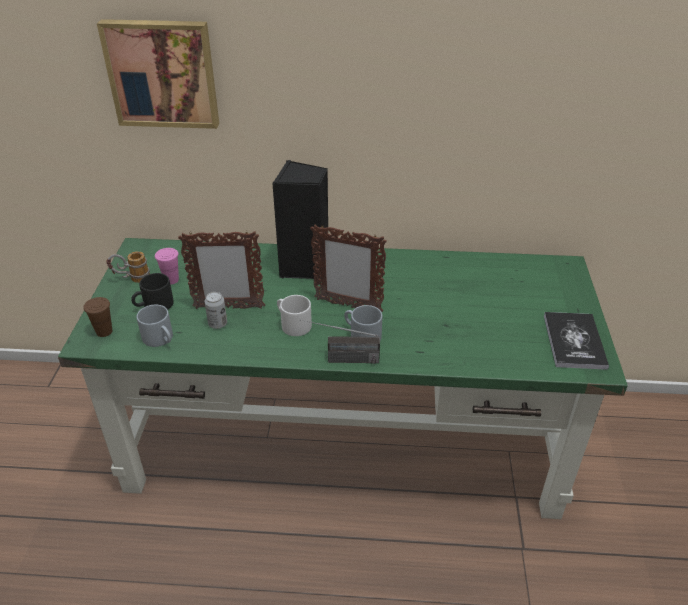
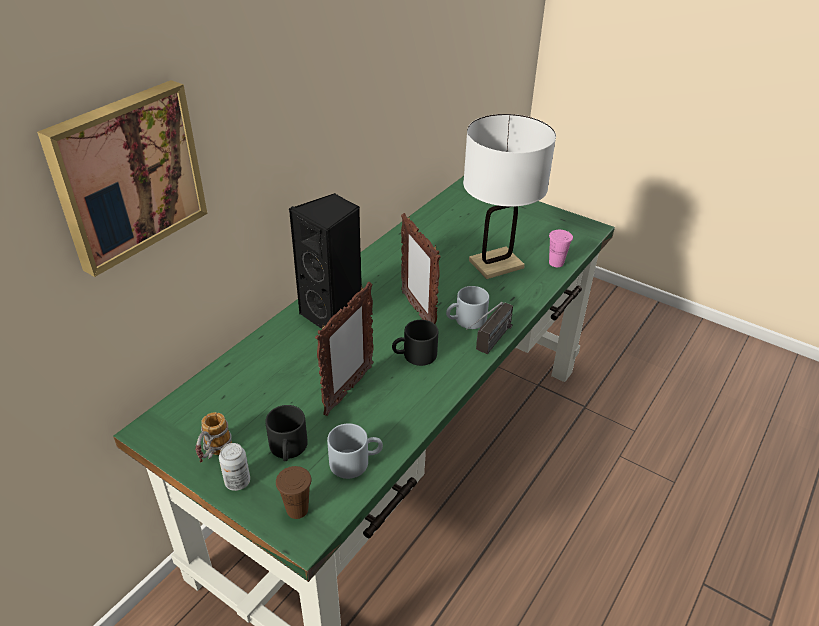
camera: 60 degrees left, 0 degrees up
pink cup [155,248,179,285] -> pink cup moved to [549,230,573,267]
can [204,292,227,329] -> can moved to [219,443,250,491]
white mug [277,295,312,336] -> black mug [392,320,438,366]
picture frame [310,225,387,312] -> picture frame turned 105 degrees clockwise [401,213,441,324]
book [544,312,609,370] -> none
none -> white table lamp [463,114,556,279]

